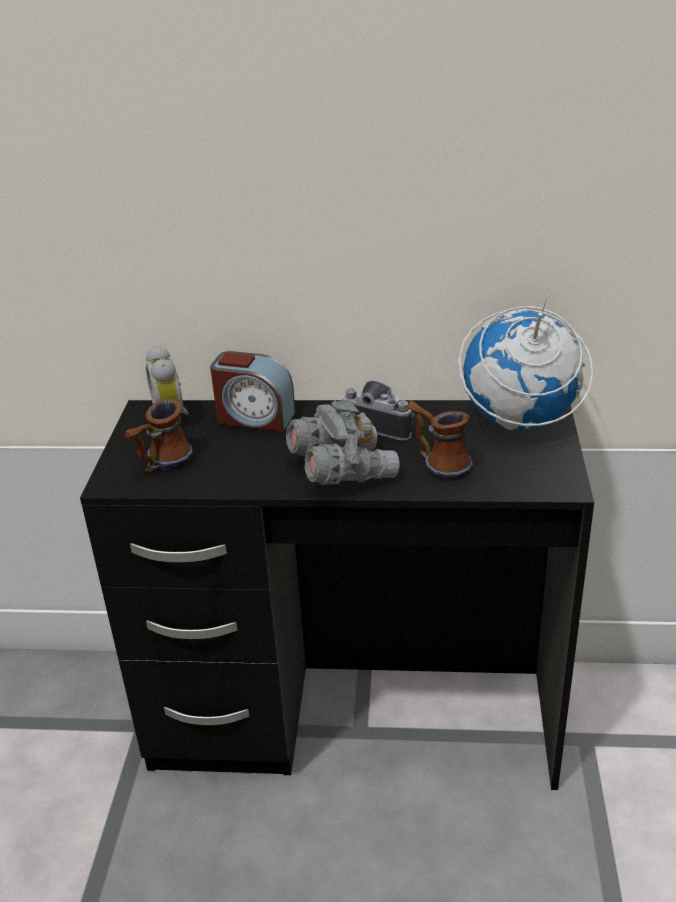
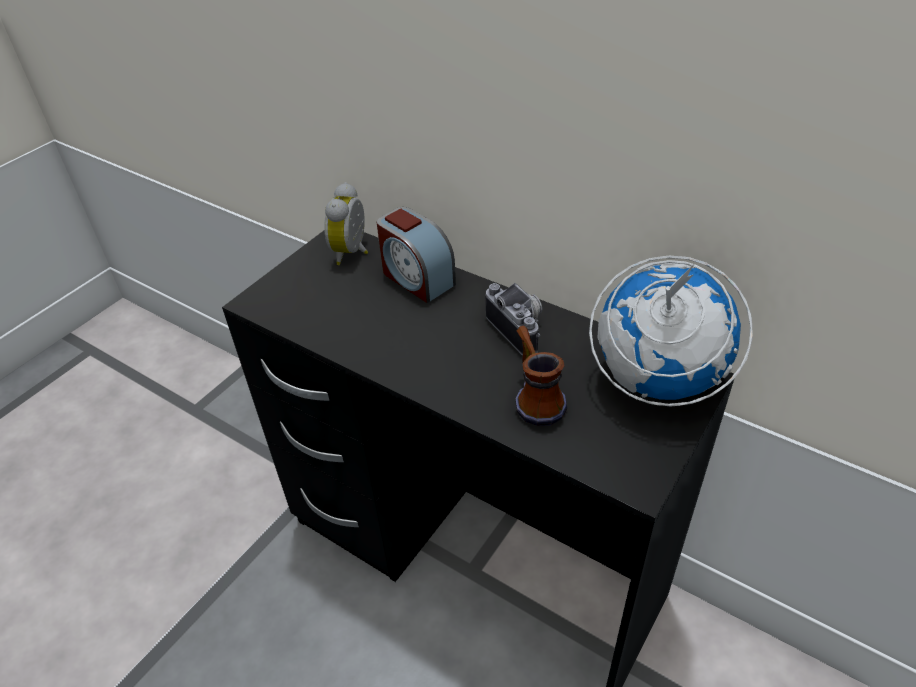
camera: 30 degrees right, 10 degrees up
mug [124,399,193,473] -> none
grey binoculars [286,399,400,485] -> none

